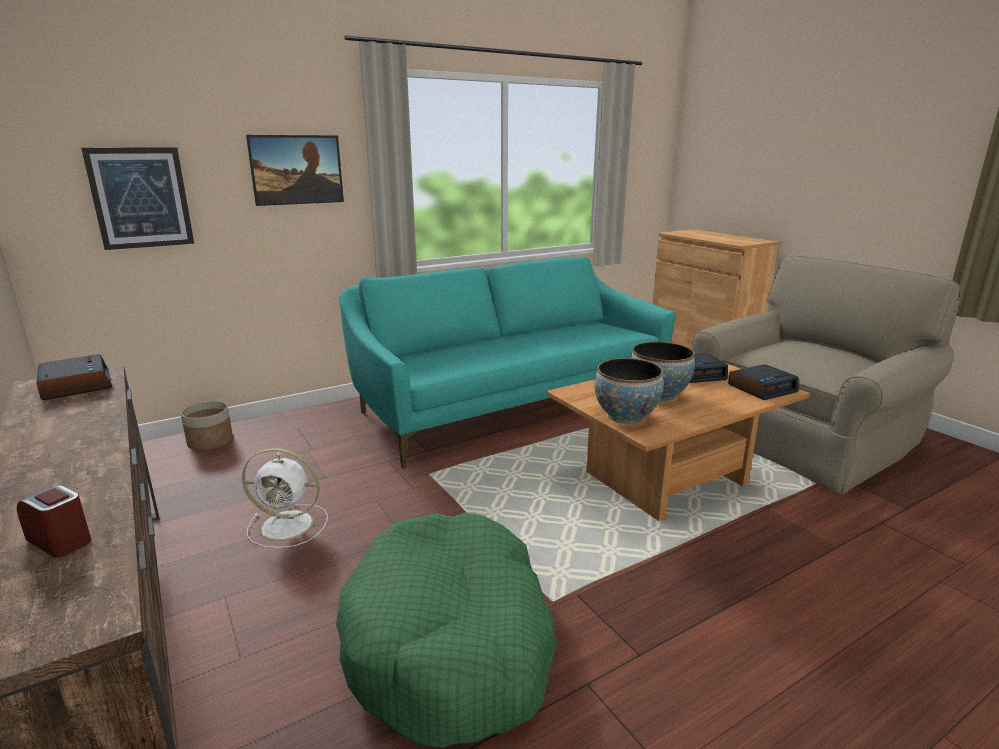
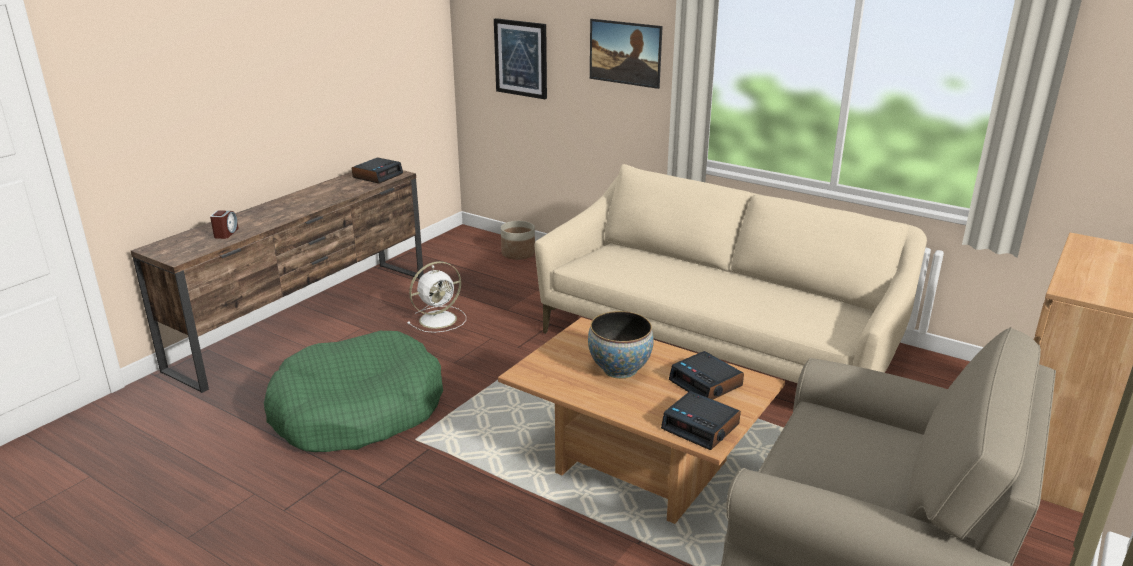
camera: 65 degrees right, 5 degrees up
white fan [242,448,328,548] -> white fan turned 105 degrees counterclockwise [407,261,466,333]
turquoise sofa [339,257,675,469] -> beige sofa [534,164,927,383]
bowl [594,358,664,424] -> none

